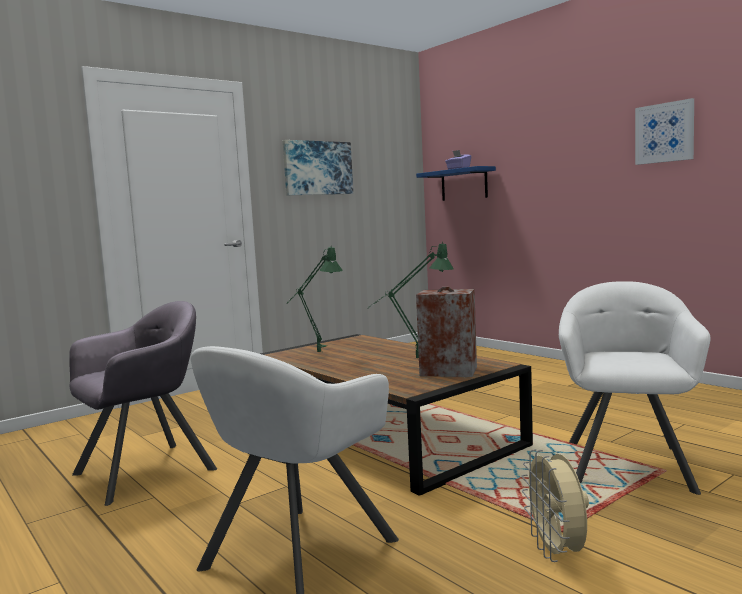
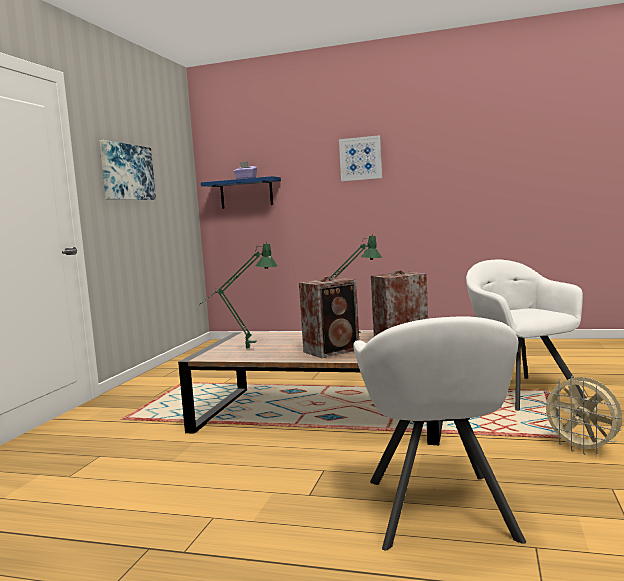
camera: 35 degrees left, 0 degrees up
grey armchair [69,301,217,506] -> none
picture [635,98,694,165] -> picture moved to [339,135,382,181]
none -> speaker [299,276,359,358]

